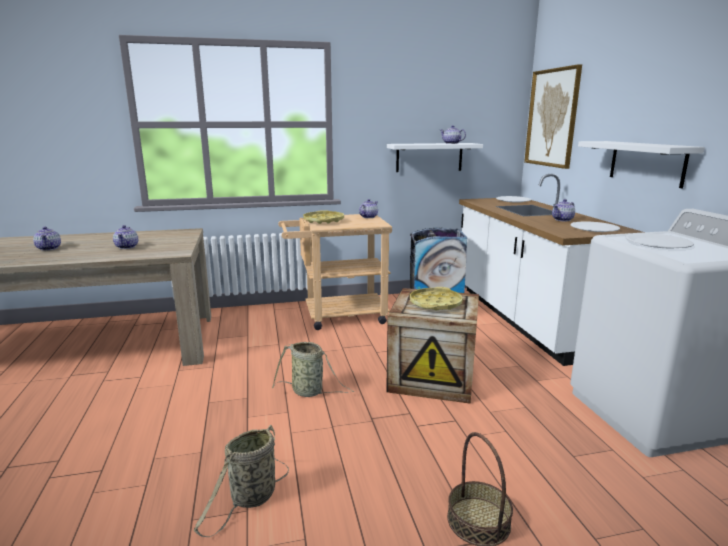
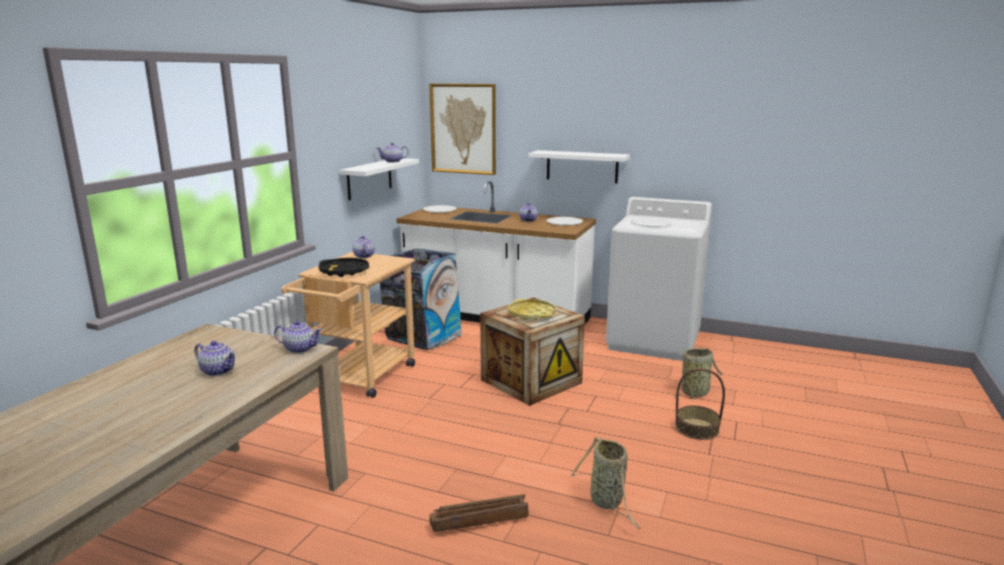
camera: 55 degrees left, 0 degrees up
teapot [33,227,61,251] -> teapot moved to [274,321,323,353]
basket [272,342,354,397] -> basket moved to [674,348,723,399]
yellow tray [303,210,344,224] -> black tray [319,258,369,277]
none -> crate [429,494,529,532]

